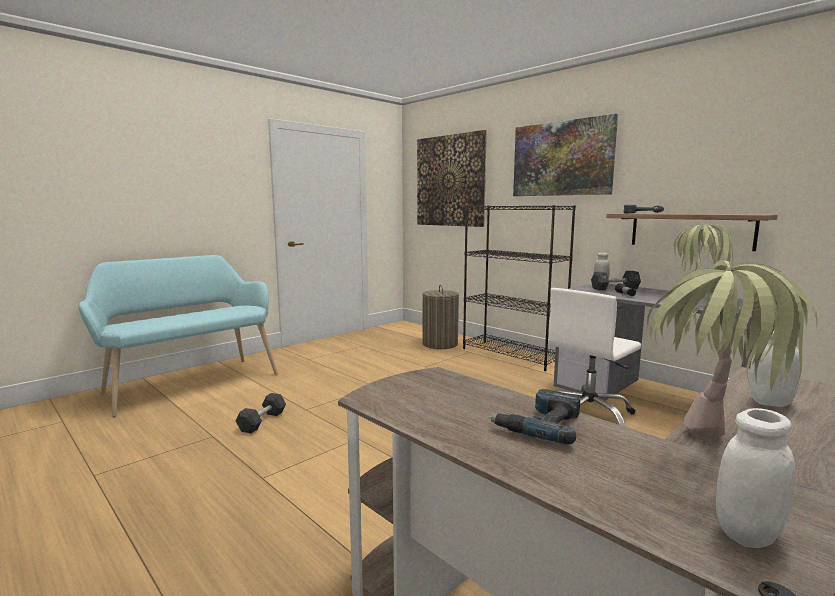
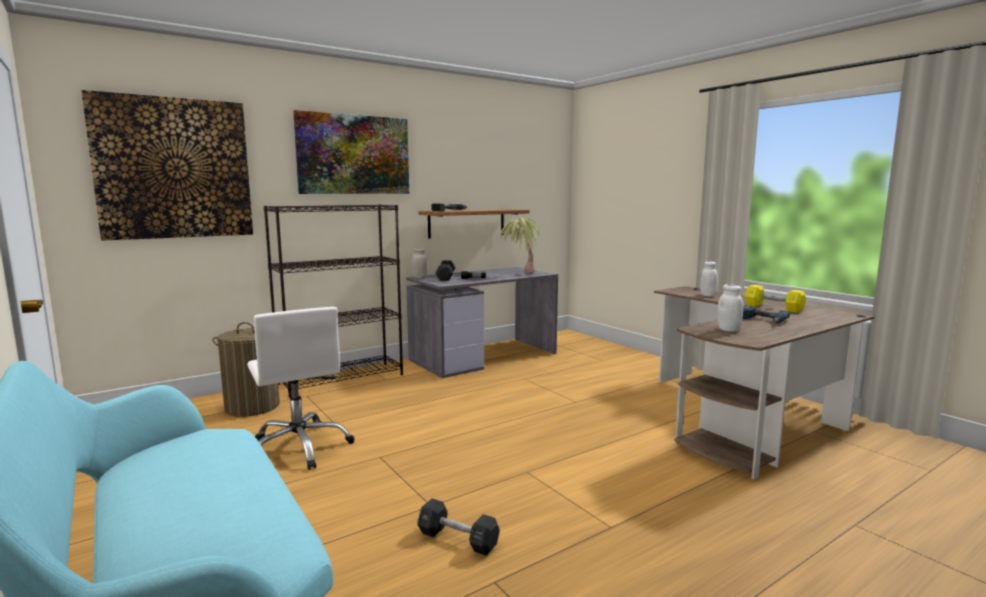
camera: 80 degrees left, 0 degrees up
white office chair [549,288,641,427] -> white office chair moved to [247,307,354,470]
potted plant [647,261,818,438] -> yellow dumbbell [745,285,806,313]
white jar [716,408,795,548] -> white jar moved to [717,284,743,332]

